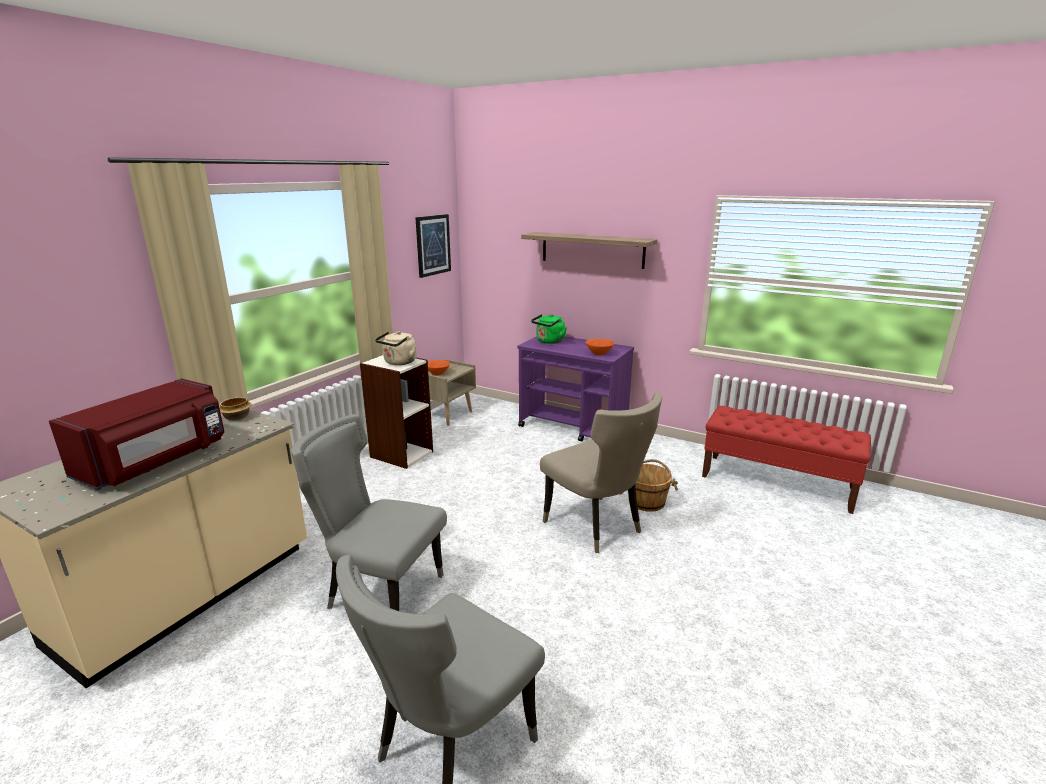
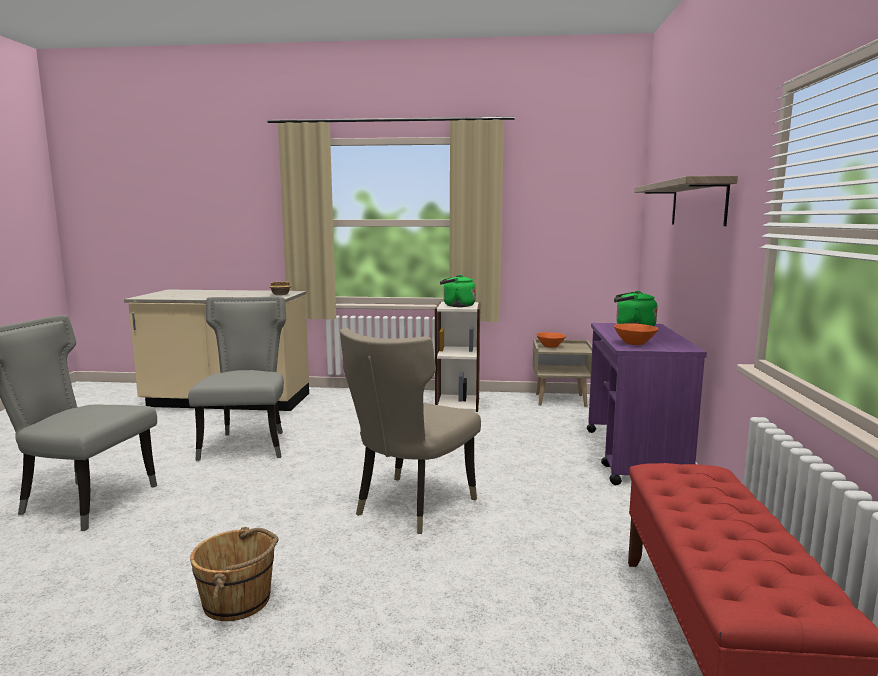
camera: 65 degrees right, 10 degrees down
red microwave [49,378,224,490] -> none
beige kettle [375,331,417,365] -> green kettle [440,275,476,307]
picture [415,214,451,278] -> none
brown bucket [629,459,678,512] -> brown bucket moved to [190,527,279,621]

